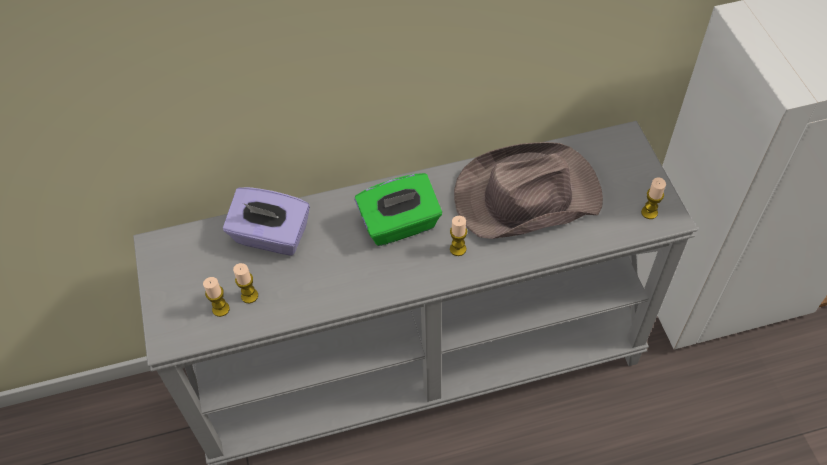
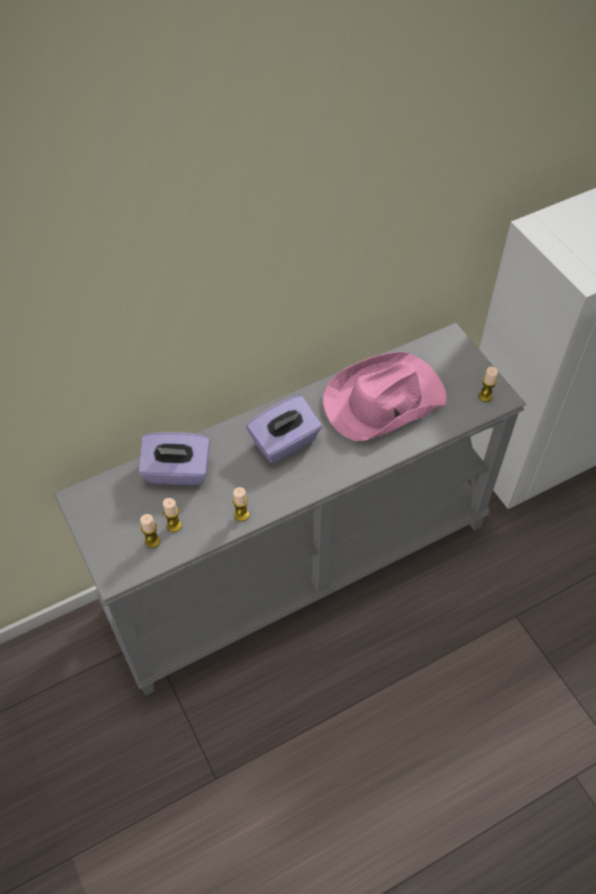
camera: 15 degrees left, 0 degrees up
green tissue box [355,173,442,246] -> purple tissue box [246,395,322,463]
candle [450,216,467,256] -> candle moved to [233,487,249,521]
brown hat [454,142,603,239] -> pink hat [323,351,447,441]

